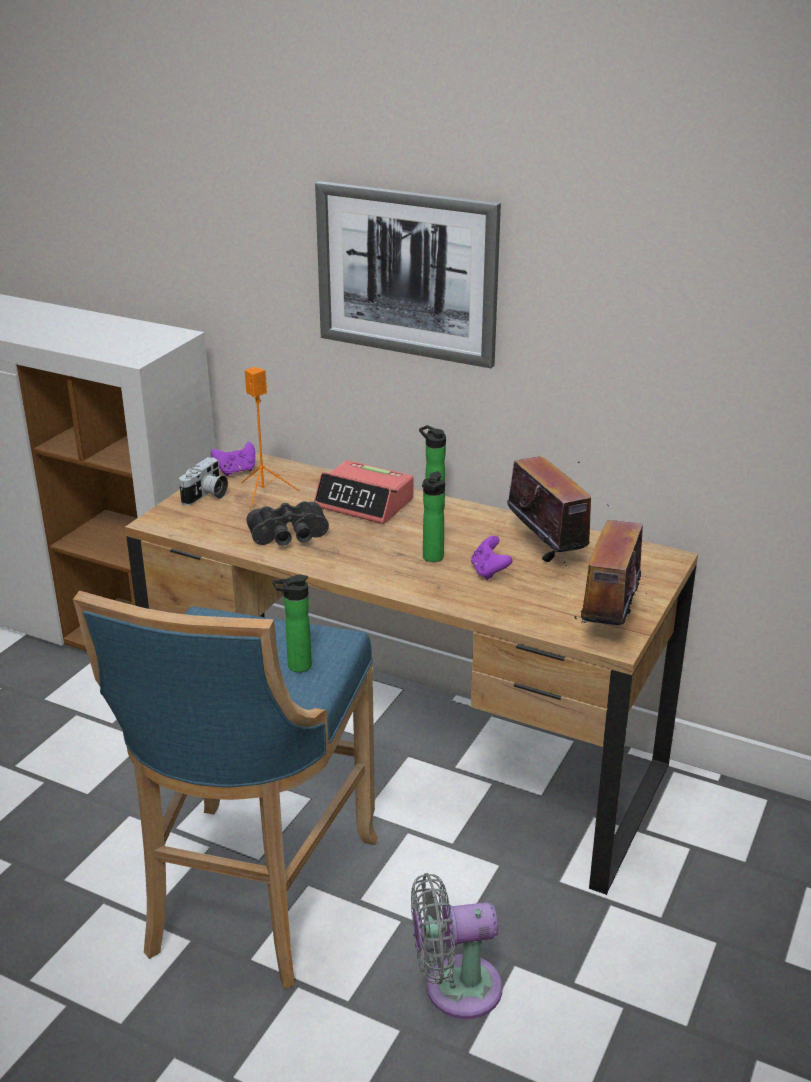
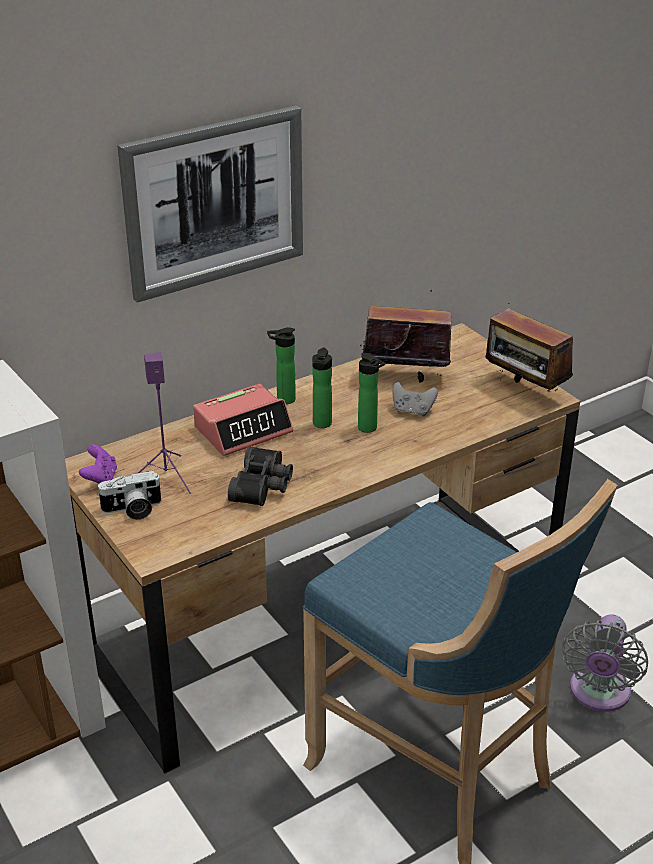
camera: 60 degrees left, 5 degrees up
camera [179,457,228,505] -> camera turned 105 degrees clockwise [97,471,162,520]
orange speaker [241,367,299,511] -> purple speaker [138,352,191,494]
bottle [273,575,312,672] -> bottle moved to [312,348,332,428]
purple game controller [471,535,512,580] -> grey game controller [393,382,438,416]

